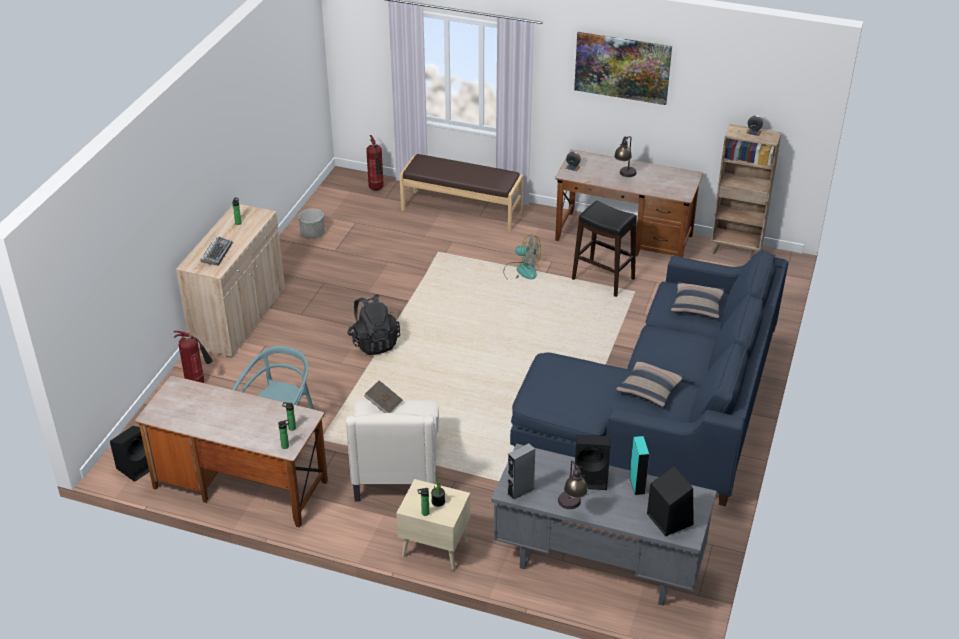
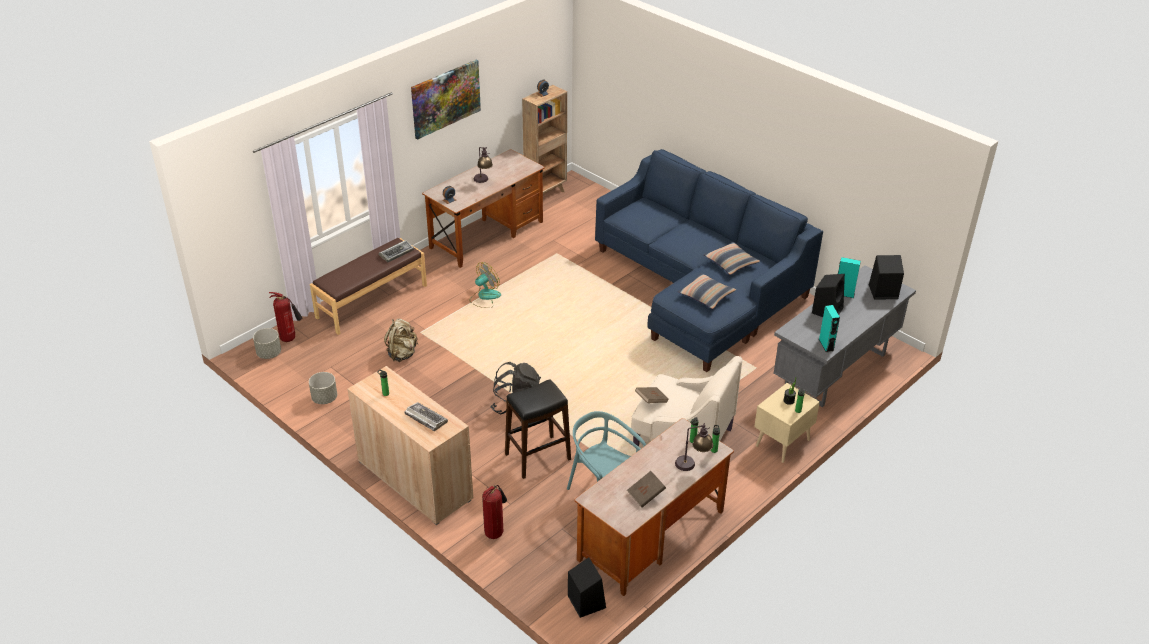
camera: 65 degrees left, 0 degrees up
grey speaker [507,443,535,500] -> turquoise speaker [819,305,840,352]
table lamp [558,460,588,509] -> table lamp moved to [675,423,713,471]
black stool [572,201,637,297] -> black stool moved to [505,379,571,479]
pillow [671,282,725,318] -> pillow moved to [678,273,736,309]
none -> grey planter [253,328,281,359]
none -> keyboard [379,240,414,262]
none -> beige backpack [384,319,418,362]
none -> brown book [627,471,666,508]

